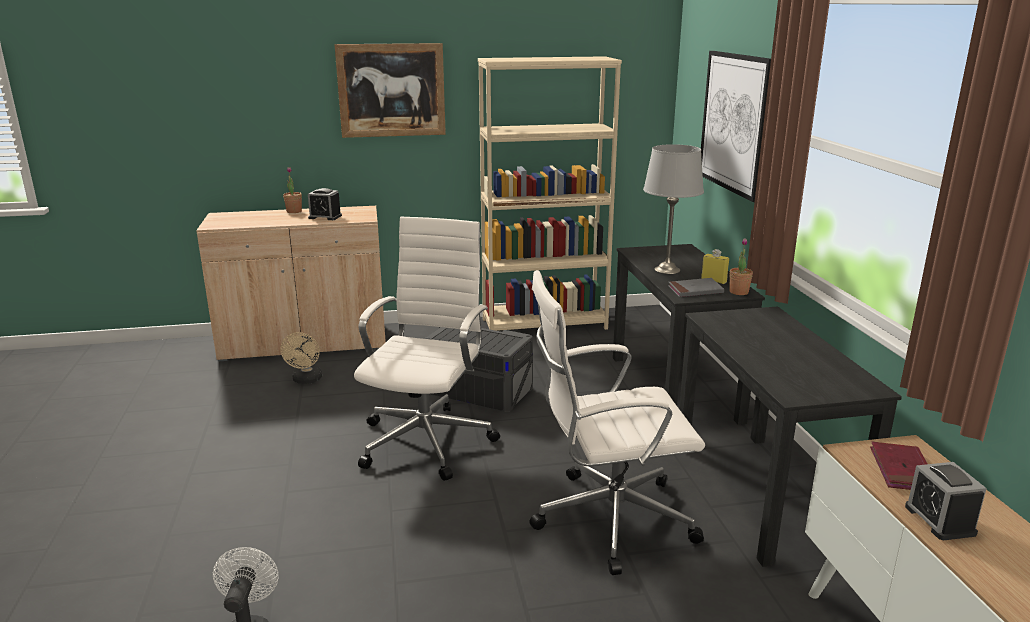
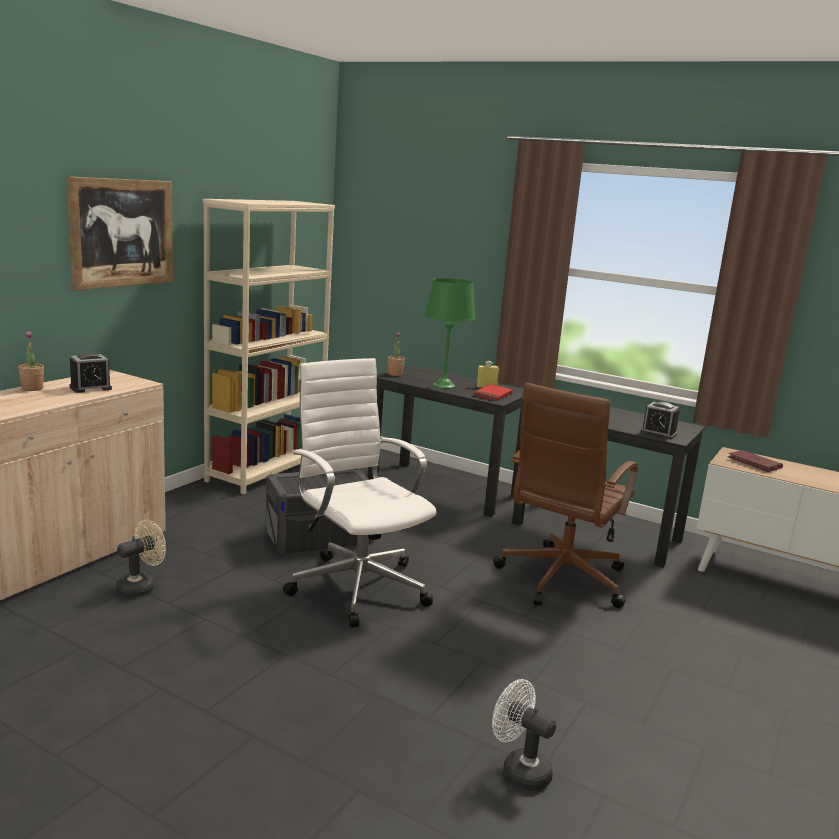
camera: 50 degrees left, 5 degrees down
beige fan [281,332,322,384] -> beige fan turned 90 degrees counterclockwise [116,520,166,598]
white office chair [529,270,705,575] -> brown office chair [493,383,638,608]
grey table lamp [643,144,704,274] -> green table lamp [425,278,475,388]
grey book [668,278,724,297] -> red book [474,384,513,401]
picture [701,51,771,202] -> none
potted plant [730,238,753,295] -> potted plant moved to [388,332,405,376]
alarm clock [905,462,987,540] -> alarm clock moved to [640,402,680,439]

